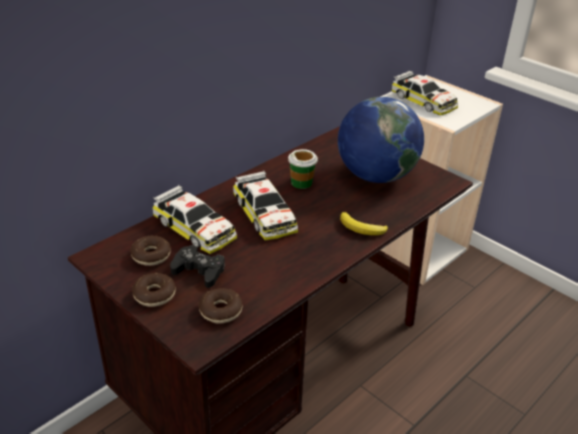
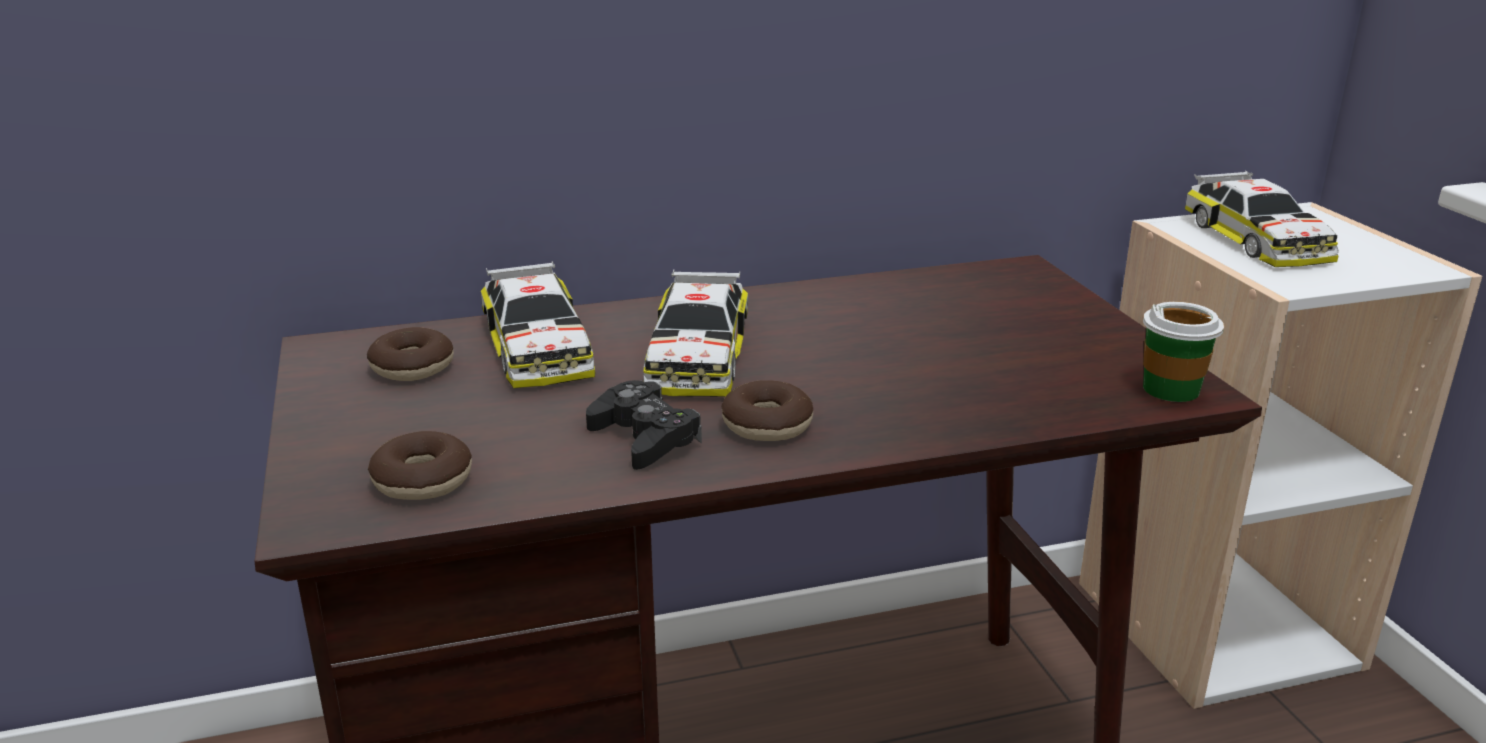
camera: 30 degrees right, 10 degrees down
donut [132,273,176,307] -> donut moved to [722,380,813,441]
black game controller [170,245,225,288] -> black game controller moved to [586,380,702,470]
cup [288,149,318,189] -> cup moved to [1143,302,1224,402]
globe [338,97,424,183] -> none
banana [340,212,388,235] -> none

